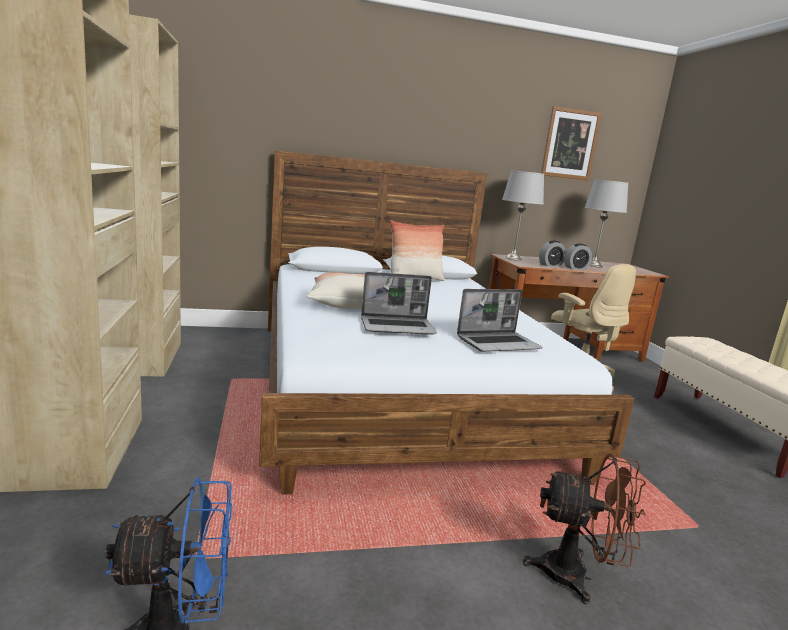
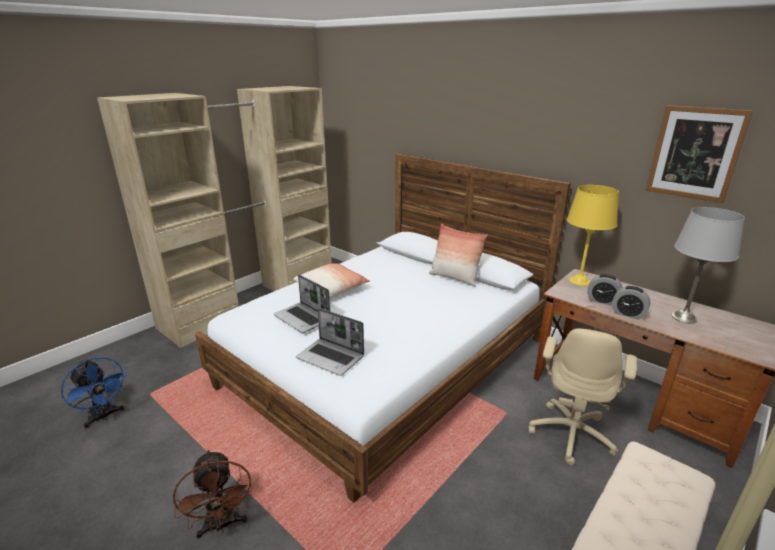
camera: 55 degrees right, 10 degrees up
grey table lamp [502,170,544,260] -> yellow table lamp [567,185,619,286]

